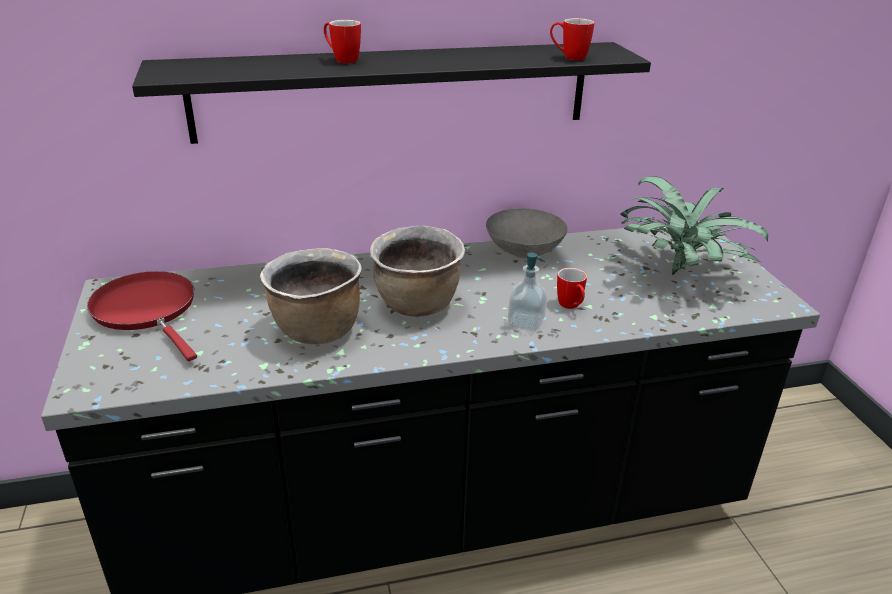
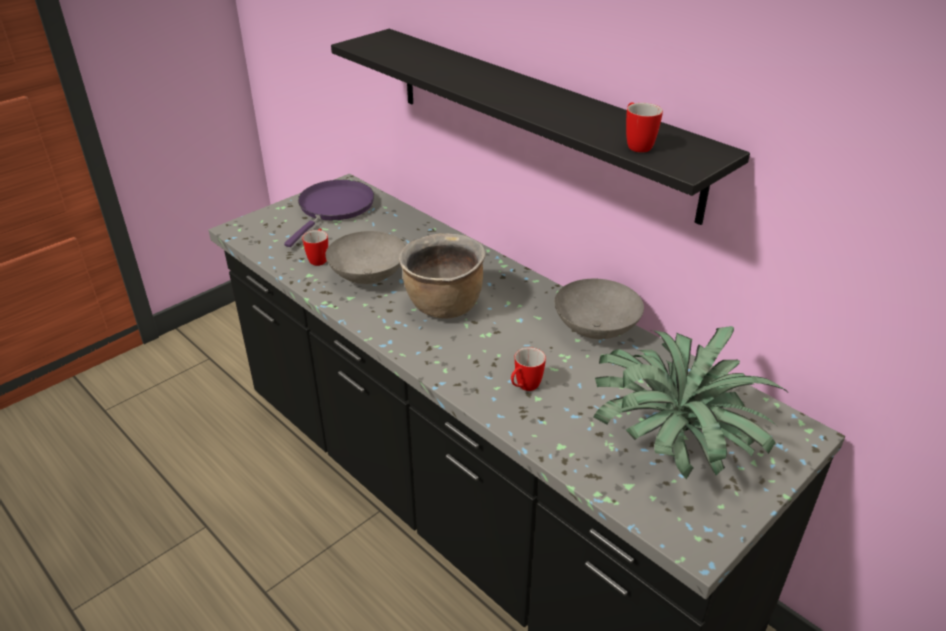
camera: 60 degrees right, 5 degrees up
red frying pan [87,271,197,361] -> purple frying pan [284,180,374,247]
brown cooking pot [260,248,362,344] -> grey bowl [325,231,406,284]
mug [324,20,361,63] -> mug moved to [302,229,328,266]
soap dispenser [508,252,547,331] -> none

